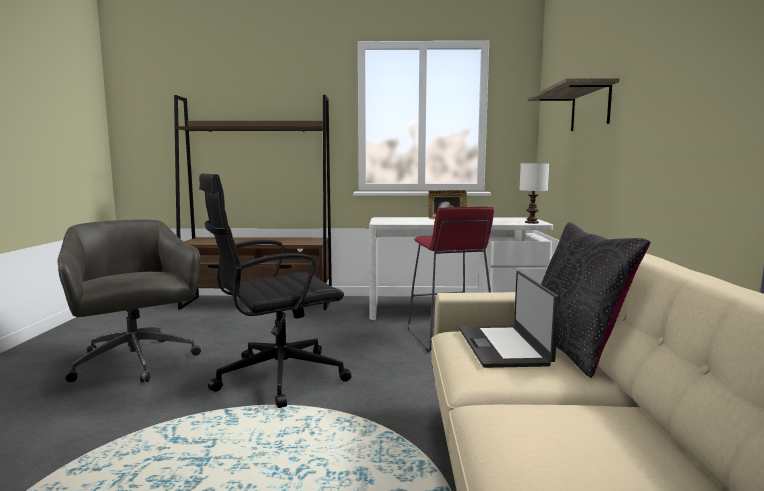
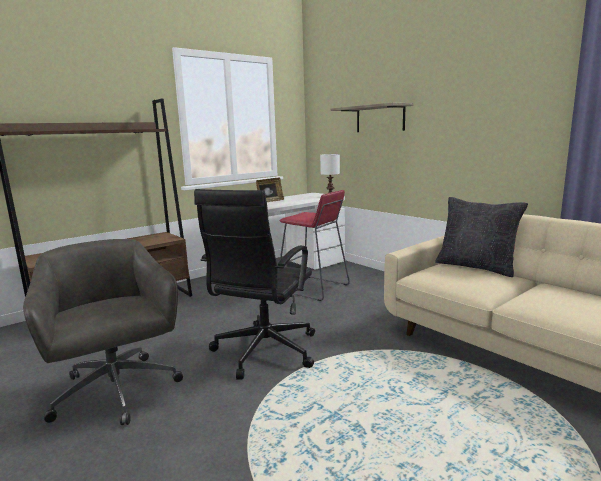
camera: 40 degrees left, 5 degrees up
grey office chair [57,220,201,383] -> grey office chair turned 45 degrees clockwise [23,239,183,425]
laptop [459,271,559,368] -> none

